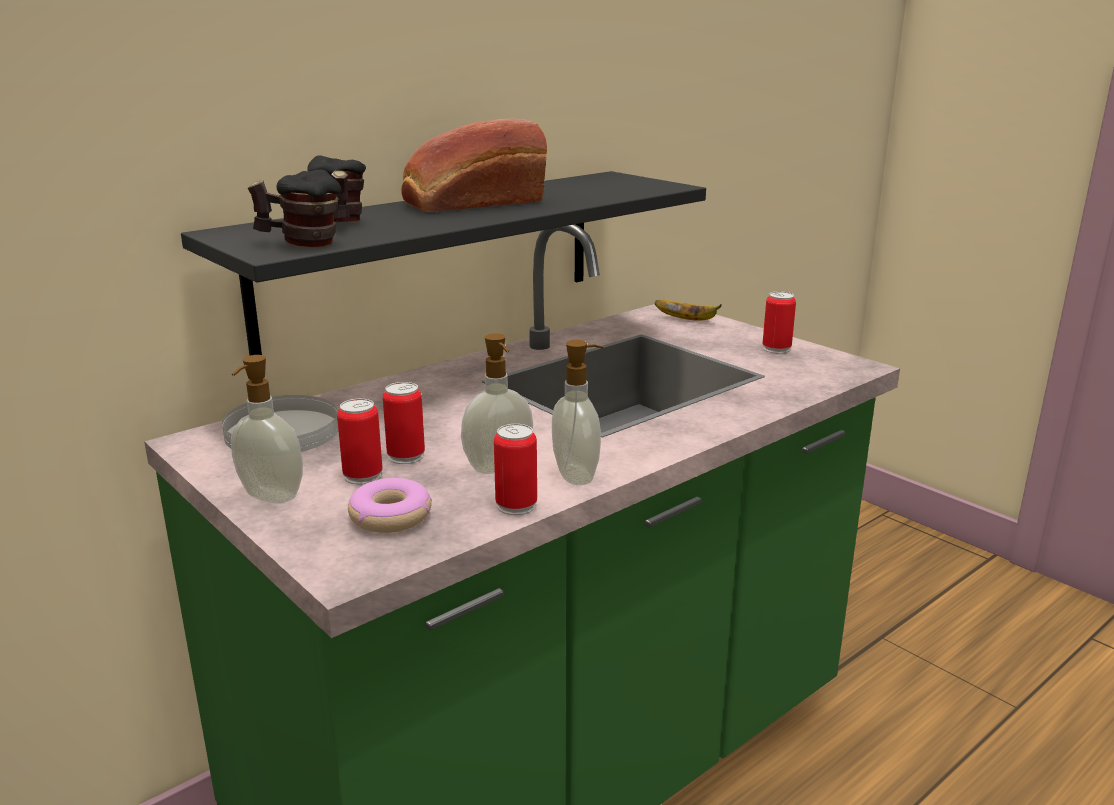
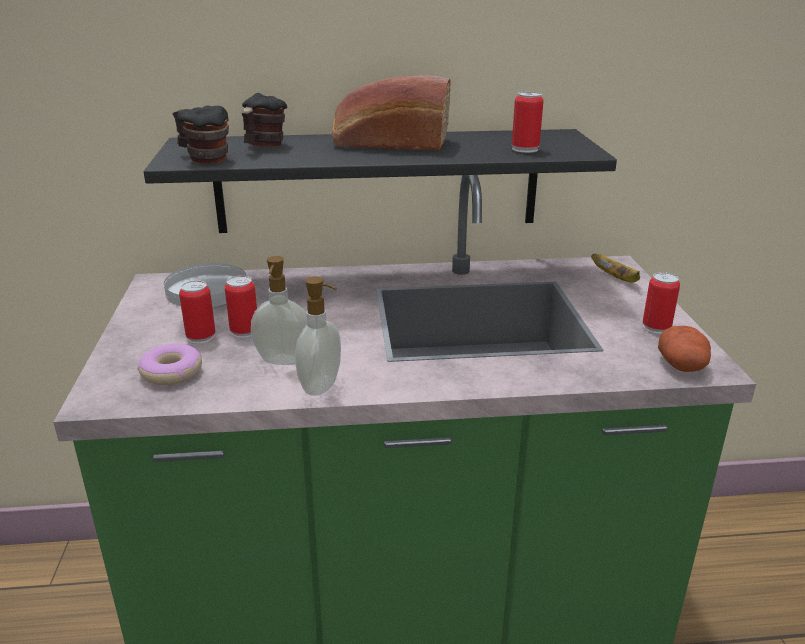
camera: 35 degrees right, 5 degrees up
soap dispenser [231,355,303,503] -> none
can [494,424,537,515] -> can moved to [512,92,543,153]
none -> potato [658,326,711,372]

